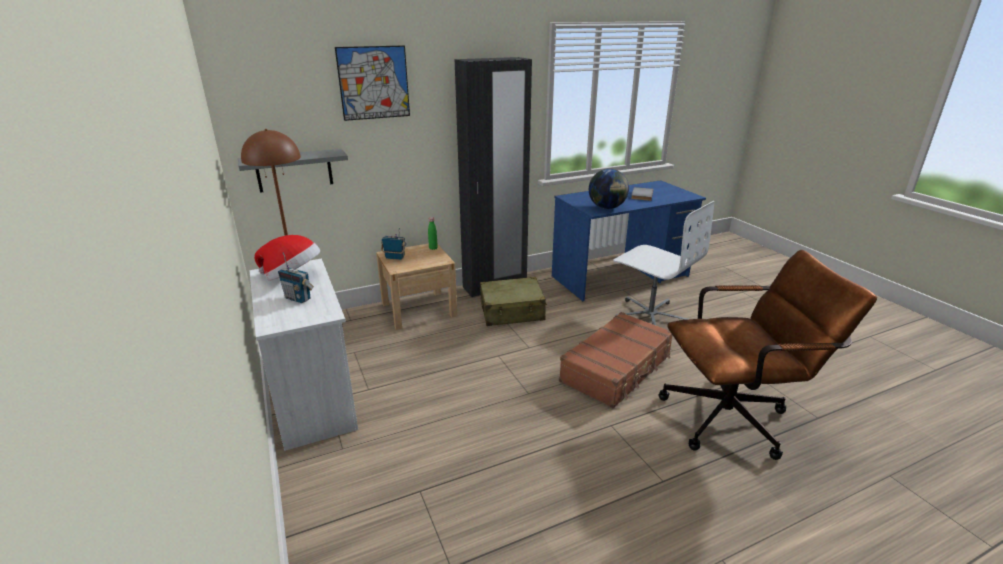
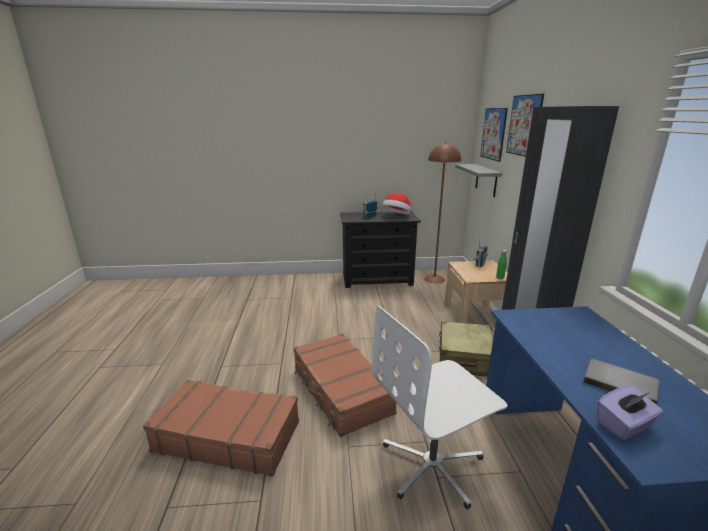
camera: 110 degrees right, 5 degrees down
white dresser [250,259,358,451] -> black dresser [340,211,421,288]
globe [589,169,629,209] -> none
brown office chair [658,250,877,460] -> brown suitcase [143,380,299,477]
none -> picture [480,108,508,162]
none -> purple tissue box [597,386,663,440]

